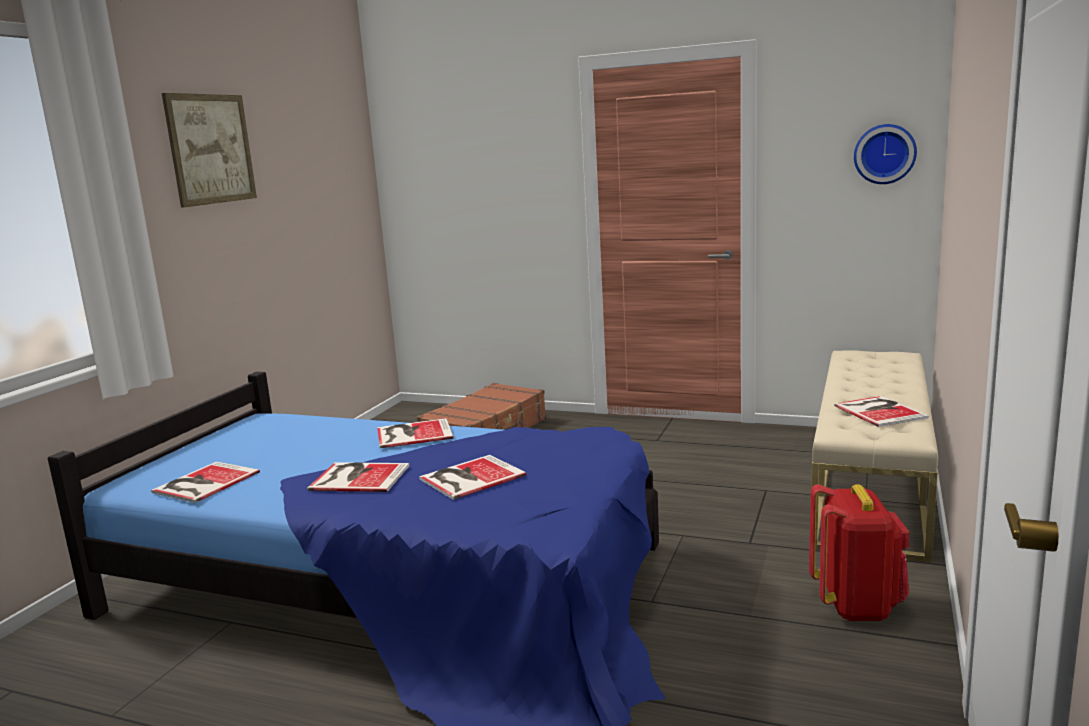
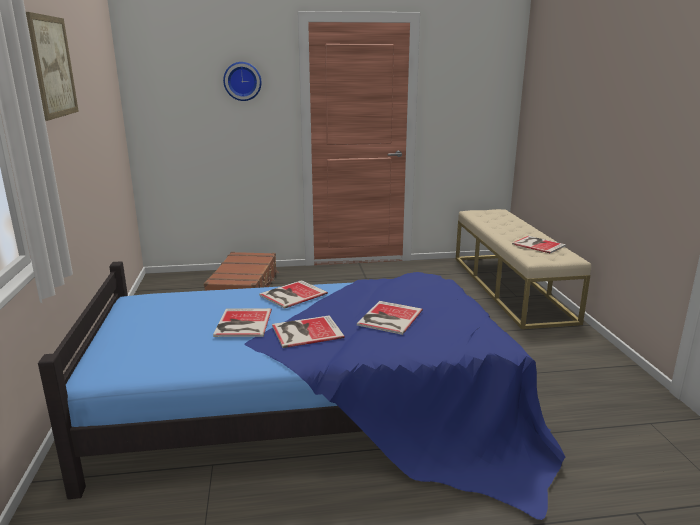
camera: 30 degrees left, 5 degrees up
book [151,461,260,503] -> book moved to [213,308,272,337]
red backpack [809,484,909,621] -> none
wall clock [854,124,917,184] -> wall clock moved to [223,62,262,101]

